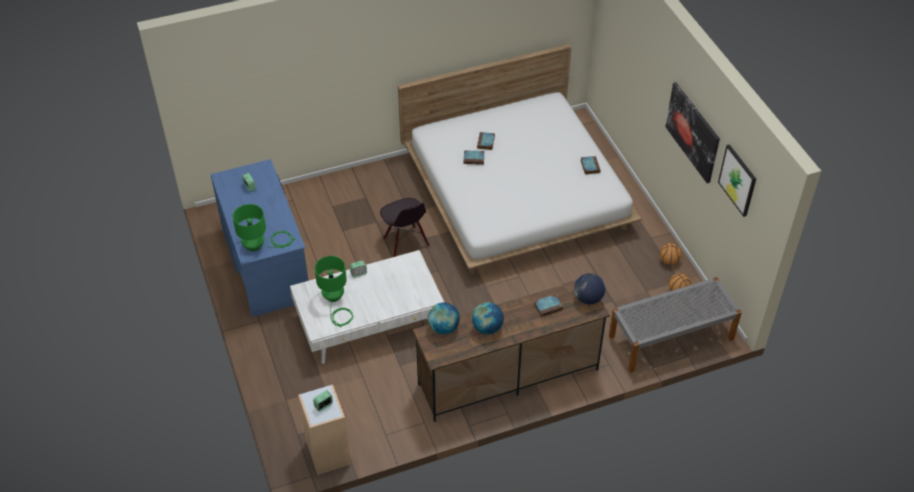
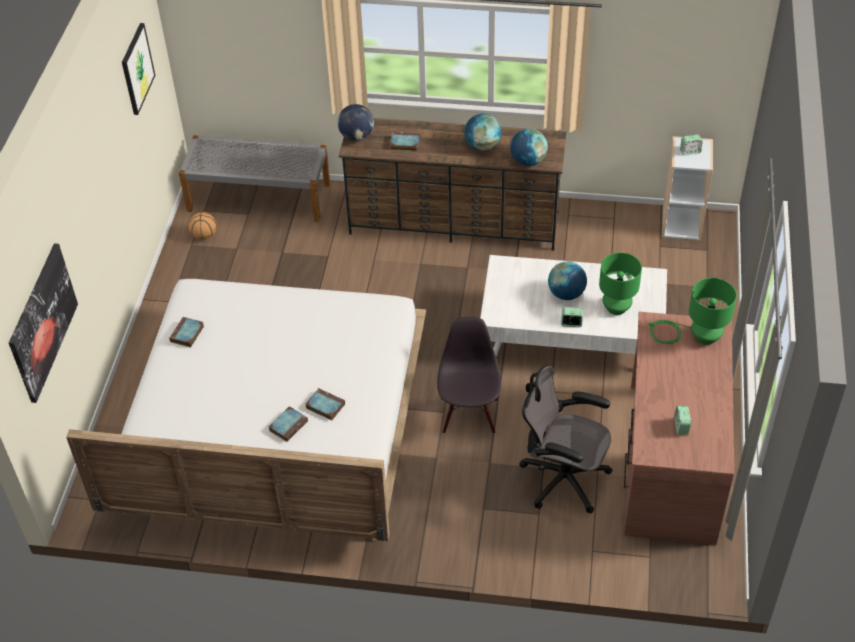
camera: 150 degrees left, 0 degrees up
blue desk [210,159,309,317] -> brown desk [624,312,734,545]
basketball [660,243,682,265] -> none
picture [665,82,720,183] -> picture moved to [9,243,78,403]
none -> office chair [519,365,612,514]
none -> globe [548,261,587,300]

